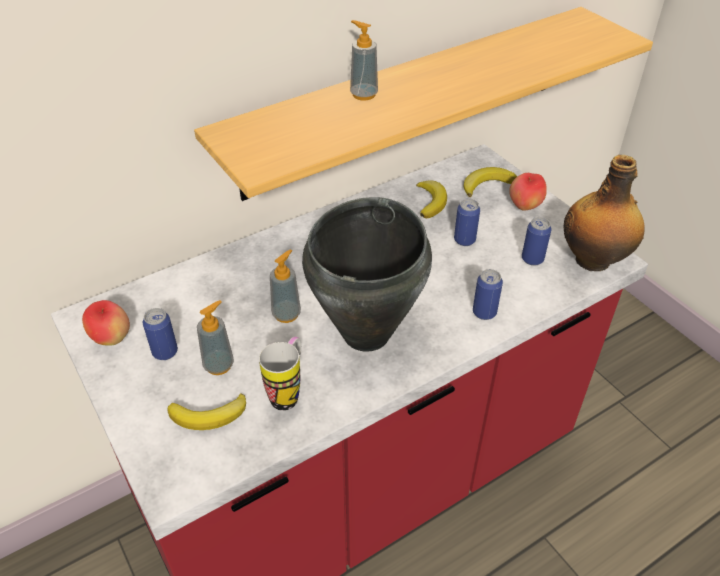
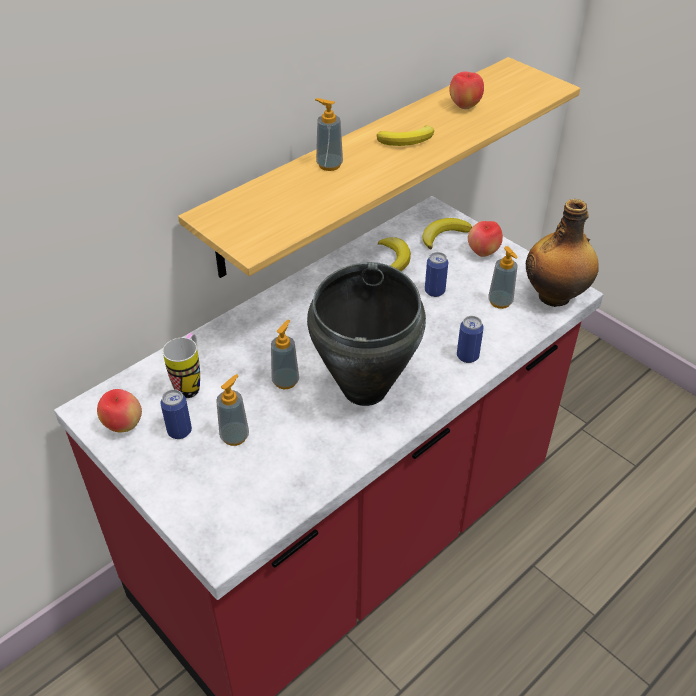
camera: 10 degrees left, 0 degrees up
banana [167,394,246,430] -> banana moved to [377,125,434,146]
mug [259,337,301,411] -> mug moved to [163,333,200,398]
can [522,217,552,266] -> soap dispenser [488,246,518,309]
none -> apple [449,71,484,109]

